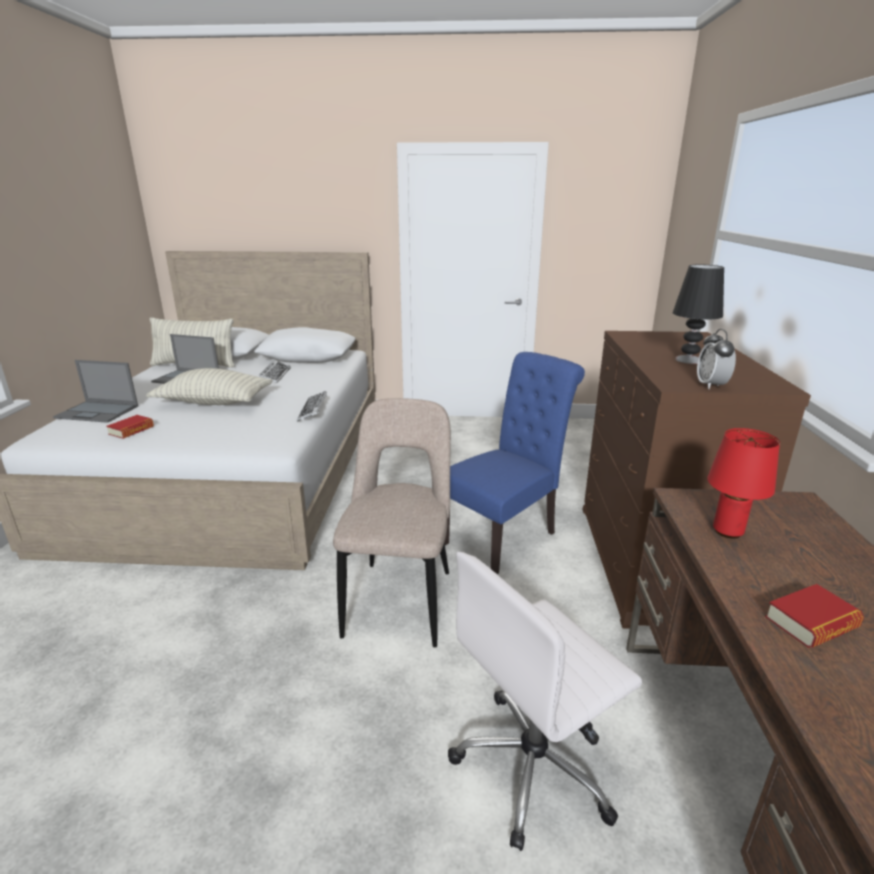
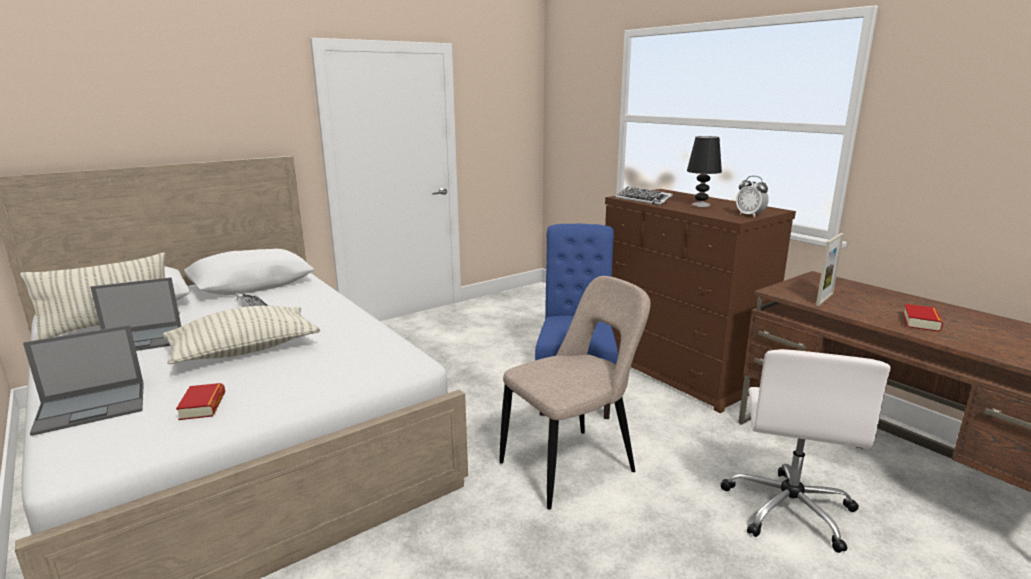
camera: 40 degrees left, 5 degrees down
keyboard [297,391,327,422] -> keyboard moved to [615,187,673,205]
beige chair [333,398,451,647] -> beige chair turned 90 degrees clockwise [499,276,651,509]
red table lamp [707,428,780,539] -> picture frame [816,233,844,306]

